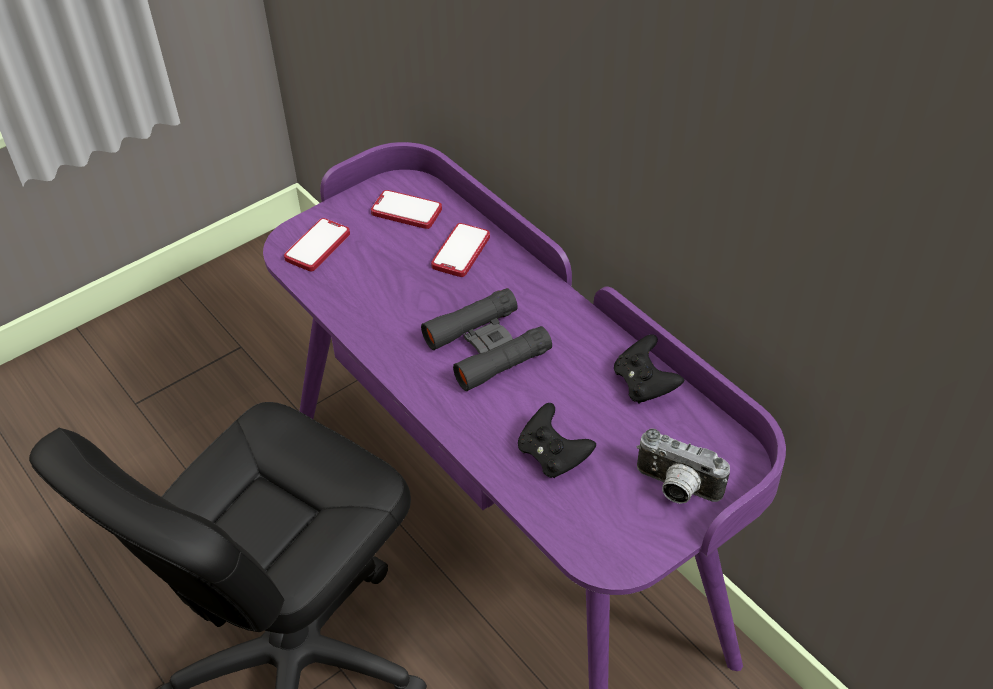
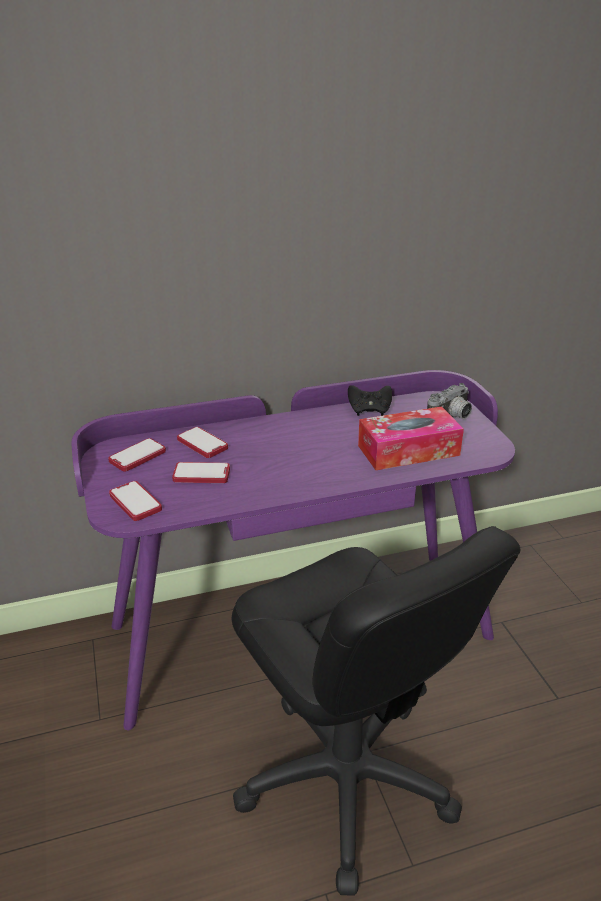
camera: 70 degrees left, 15 degrees down
black binoculars [421,288,552,391] -> none
black game controller [518,403,596,478] -> tissue box [358,406,464,470]
none -> phone [172,462,230,483]

